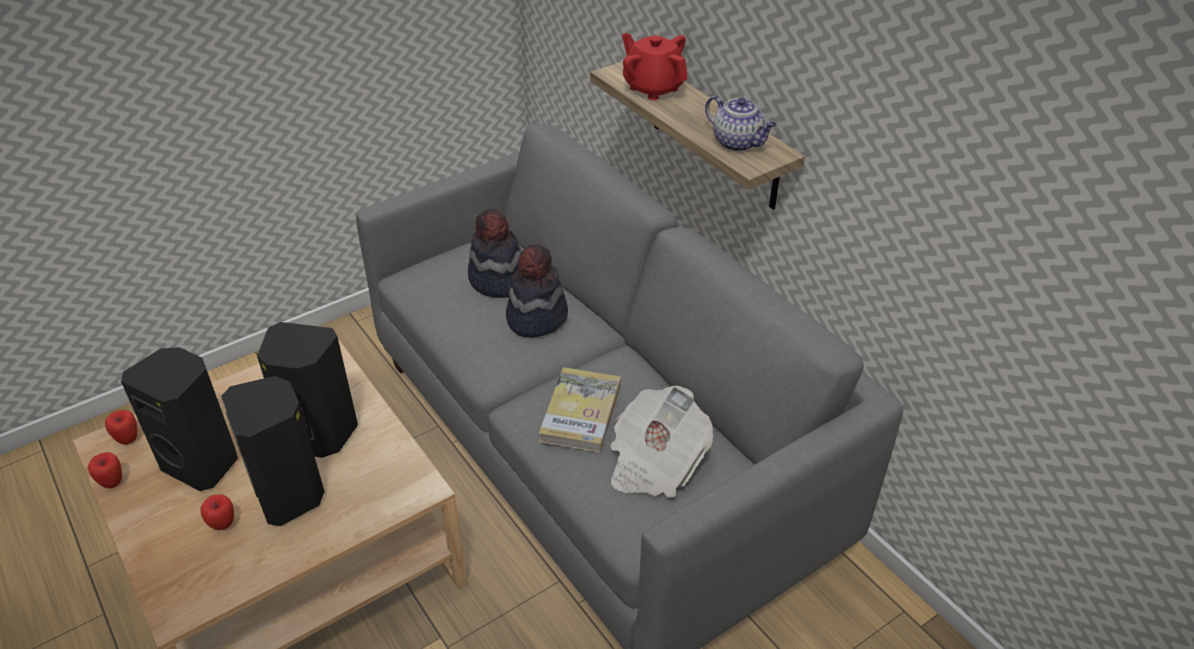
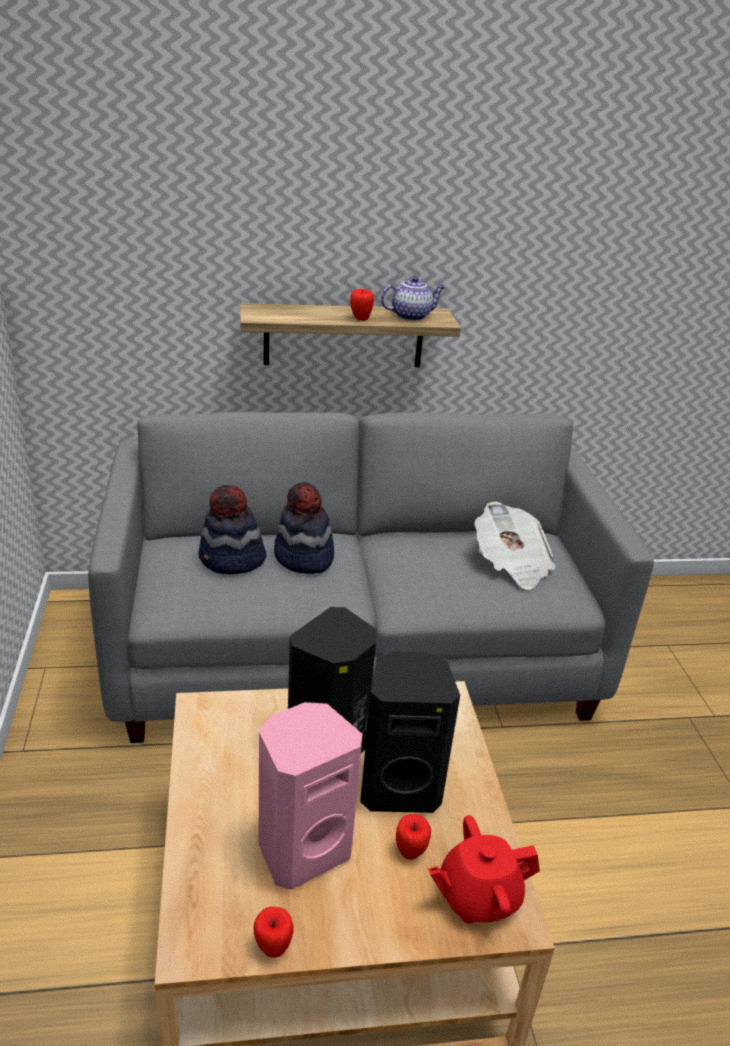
camera: 65 degrees left, 10 degrees down
apple [105,410,137,445] -> apple moved to [350,289,374,321]
black speaker [121,347,238,491] -> pink speaker [259,702,363,890]
book [539,367,621,453] -> none
red teapot [622,33,688,100] -> red teapot moved to [428,815,540,923]

